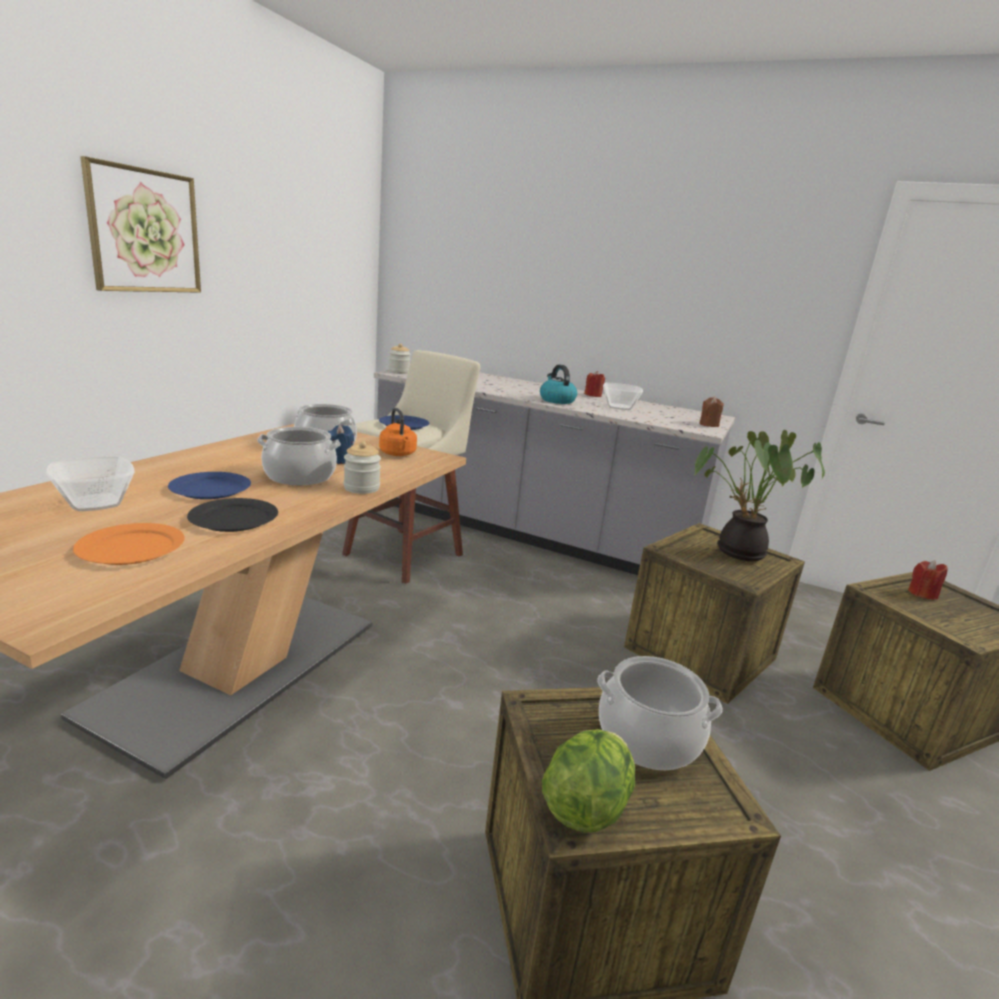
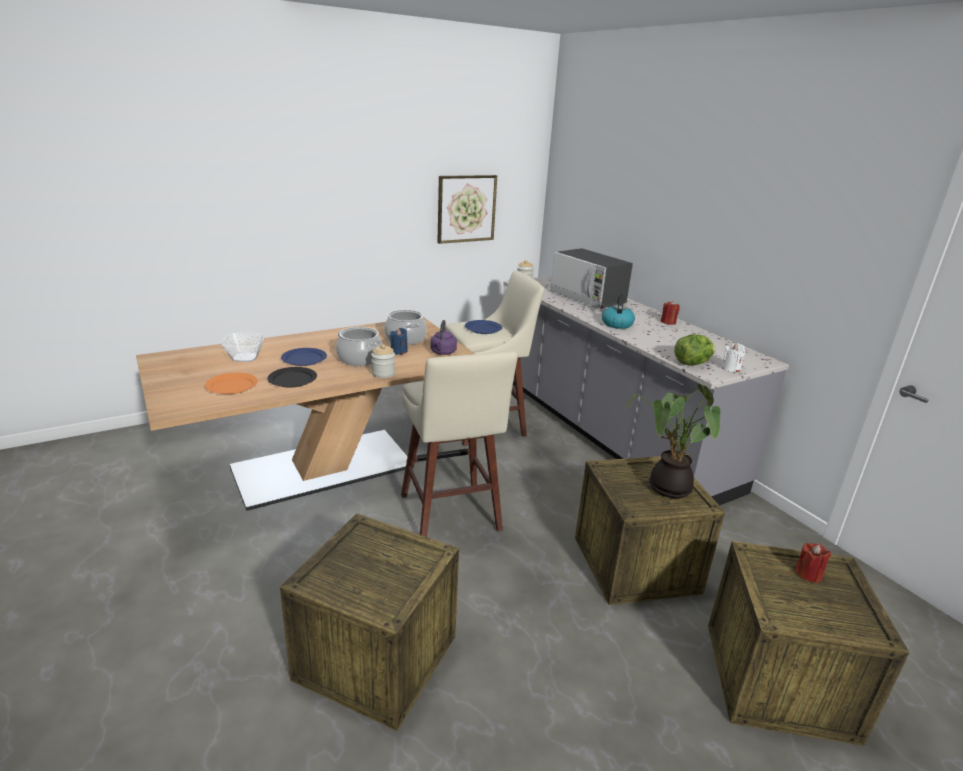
camera: 35 degrees right, 5 degrees up
picture [80,156,201,293] -> picture moved to [437,175,497,244]
orange kettle [379,408,417,456] -> purple kettle [431,320,457,355]
lettuce [542,729,635,832] -> lettuce moved to [674,334,716,366]
cooking pot [597,656,723,770] -> none
bowl [603,382,643,410] -> none
brown candle [699,397,724,427] -> white candle [721,343,745,373]
none -> beige stool [401,351,518,537]
none -> microwave [550,248,633,309]

